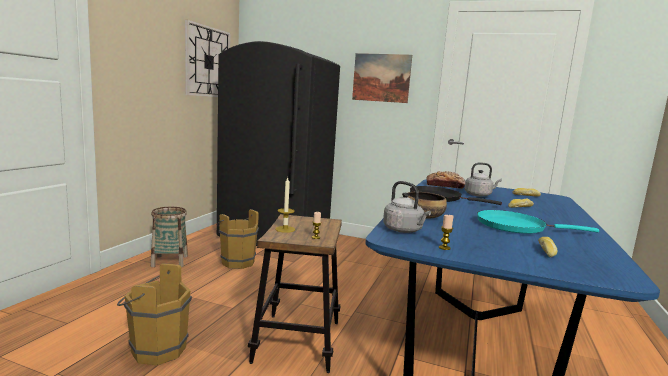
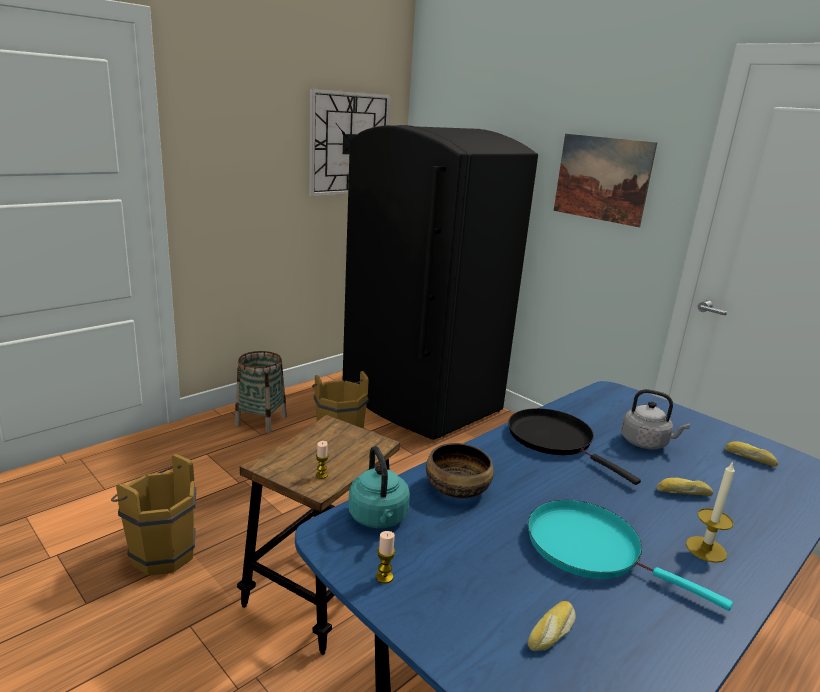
camera: 25 degrees right, 10 degrees up
candle [275,178,295,233] -> candle moved to [686,461,735,563]
grey kettle [383,181,431,233] -> turquoise kettle [348,446,410,528]
bread [426,171,465,189] -> none

